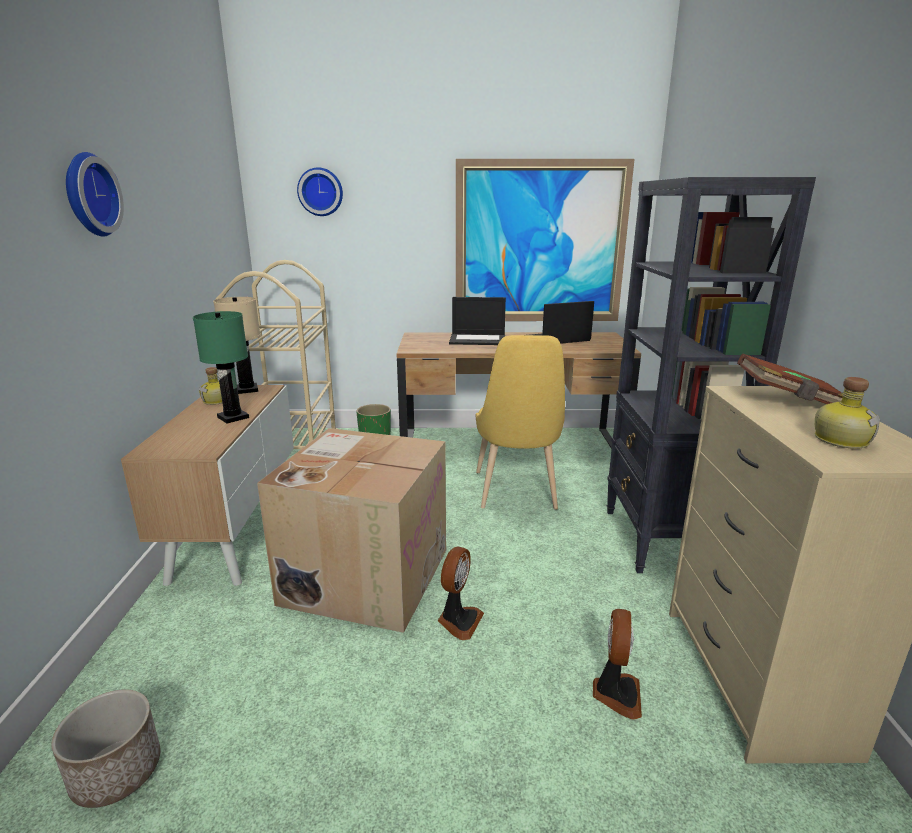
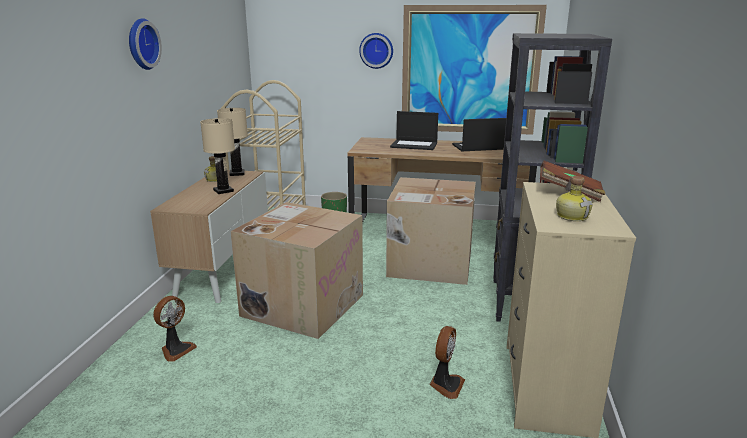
camera: 10 degrees right, 0 degrees up
planter [51,690,160,808] -> none
green table lamp [193,311,249,423] -> beige table lamp [200,118,235,194]
wall clock [297,167,343,216] -> wall clock moved to [359,33,393,69]
fan [438,547,484,640] -> fan moved to [153,296,197,362]
yellow chair [476,335,565,510] -> cardboard box [386,177,476,285]

